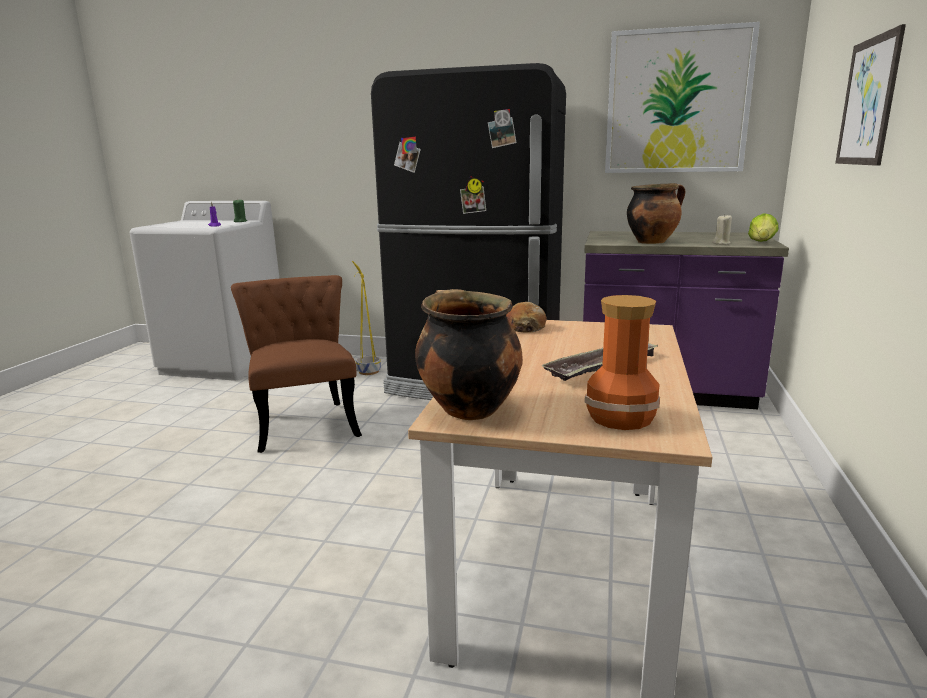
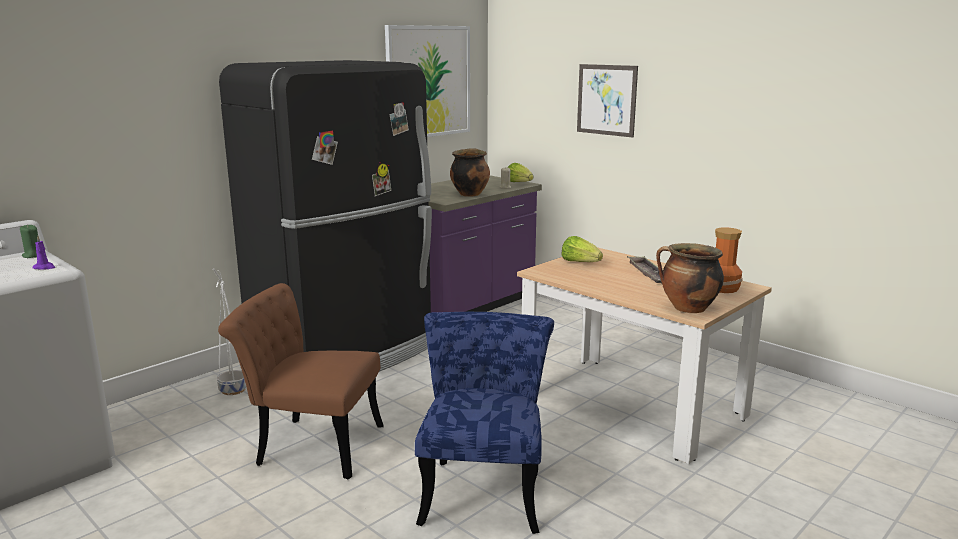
camera: 60 degrees left, 0 degrees up
yellow planter [352,261,381,375] -> white planter [213,269,246,395]
bread [506,302,546,333] -> none
none -> blue chair [415,312,554,534]
none -> lettuce [562,236,603,262]

